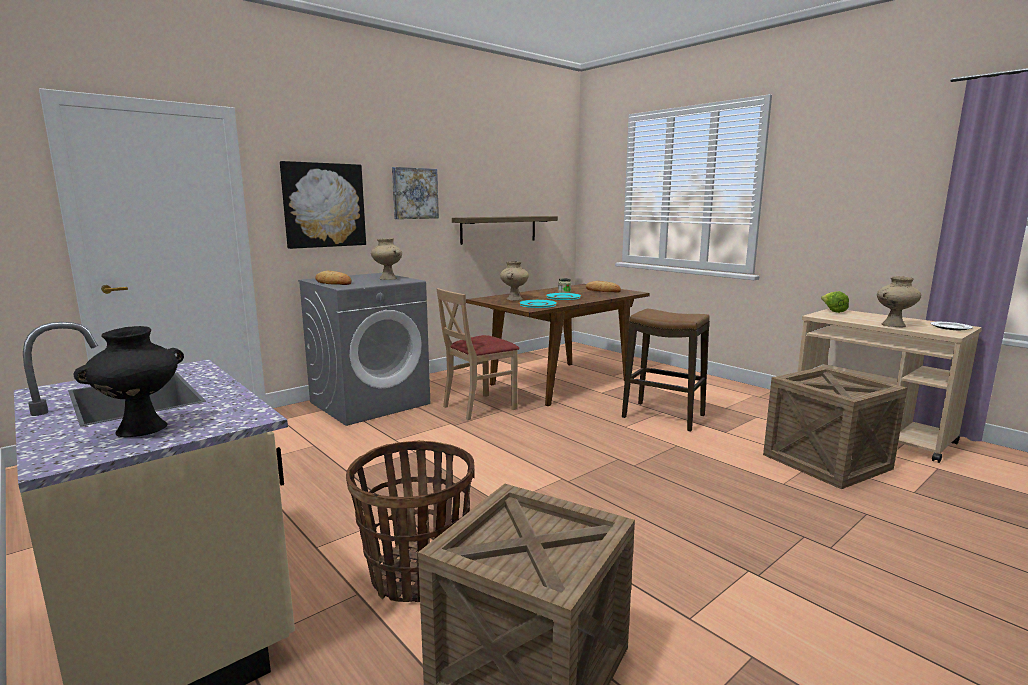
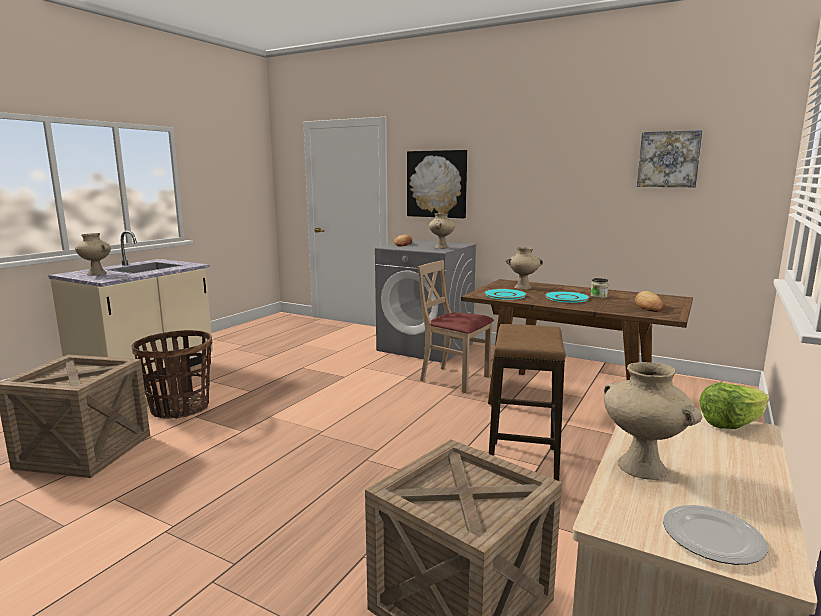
camera: 70 degrees right, 0 degrees up
black vase [74,326,184,437] -> beige vase [75,233,111,275]
picture [392,167,439,219] -> picture moved to [637,130,703,187]
shelf [452,216,558,245] -> none

